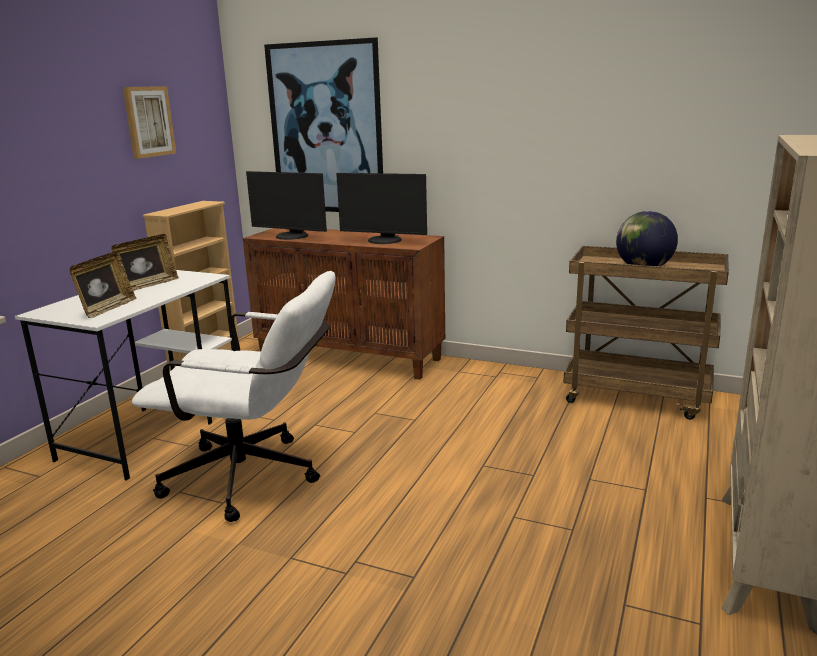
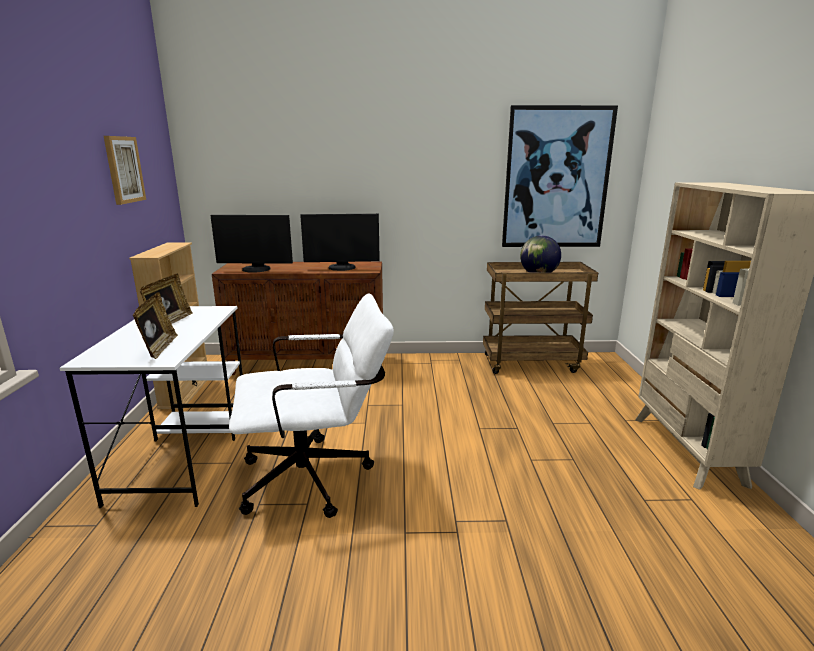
camera: 25 degrees left, 0 degrees up
picture [264,37,383,212] -> picture moved to [502,105,618,247]

